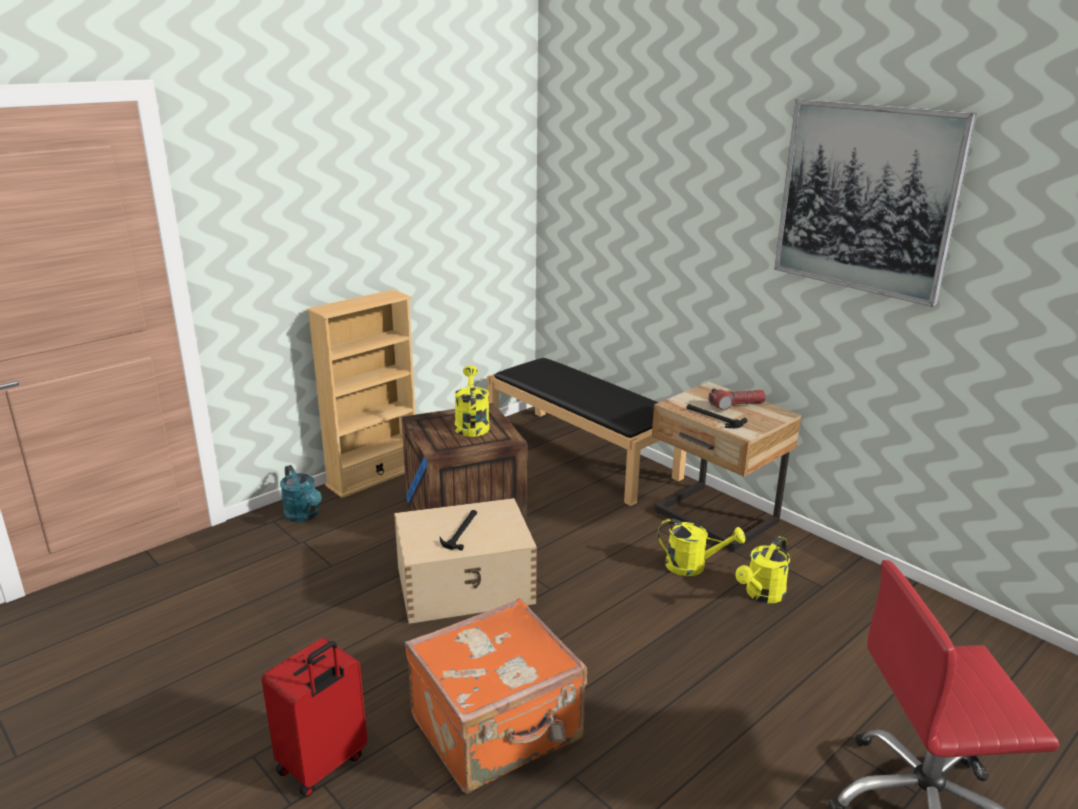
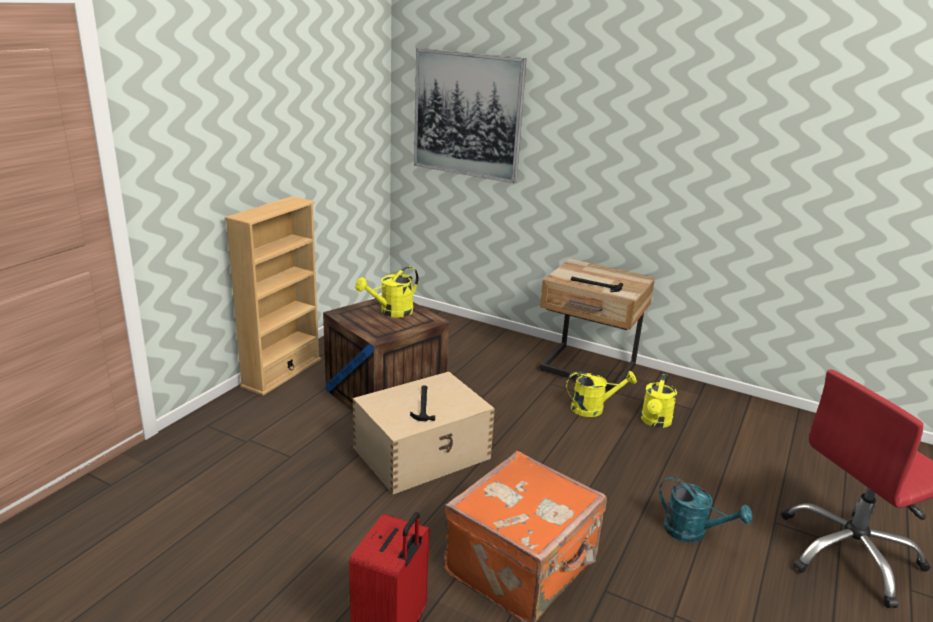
camera: 20 degrees left, 0 degrees up
turquoise watering can [280,465,321,523] -> turquoise watering can moved to [659,476,752,543]
yellow watering can [454,366,490,437] -> yellow watering can turned 105 degrees counterclockwise [355,267,419,318]
black bench [487,358,686,506] -> none
flashlight [708,388,766,410] -> none
picture [774,99,977,307] -> picture moved to [414,48,527,183]

